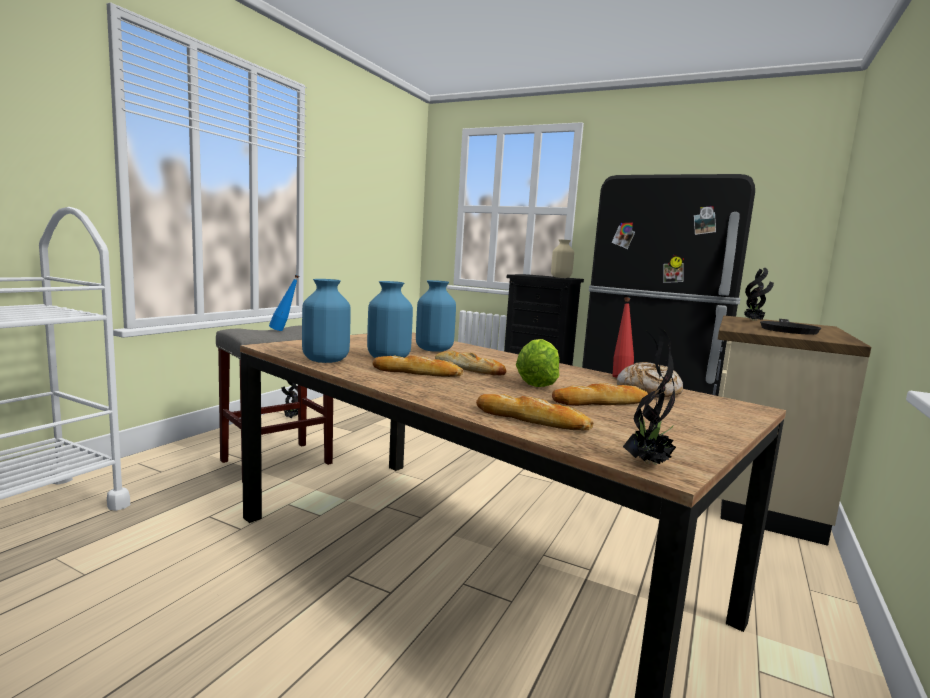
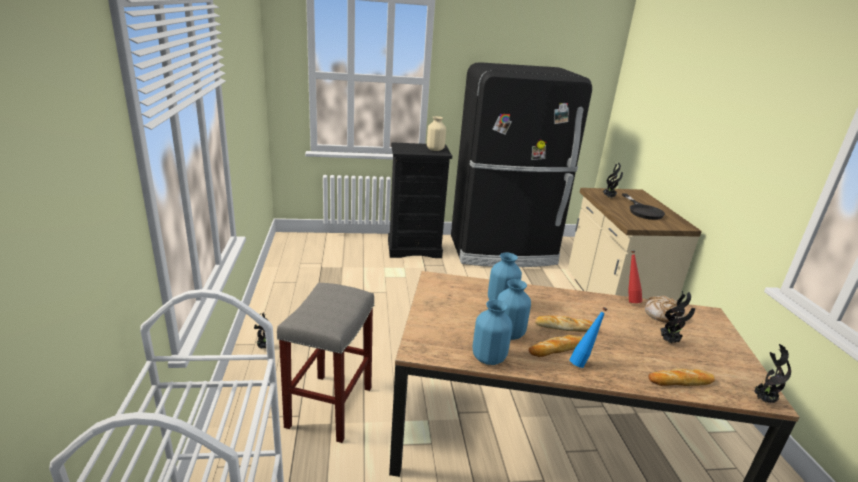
camera: 35 degrees left, 15 degrees up
blue bottle [269,274,299,331] -> blue bottle moved to [569,307,607,368]
lettuce [516,339,559,387] -> none
bread [552,383,648,406] -> potted plant [660,291,695,343]

